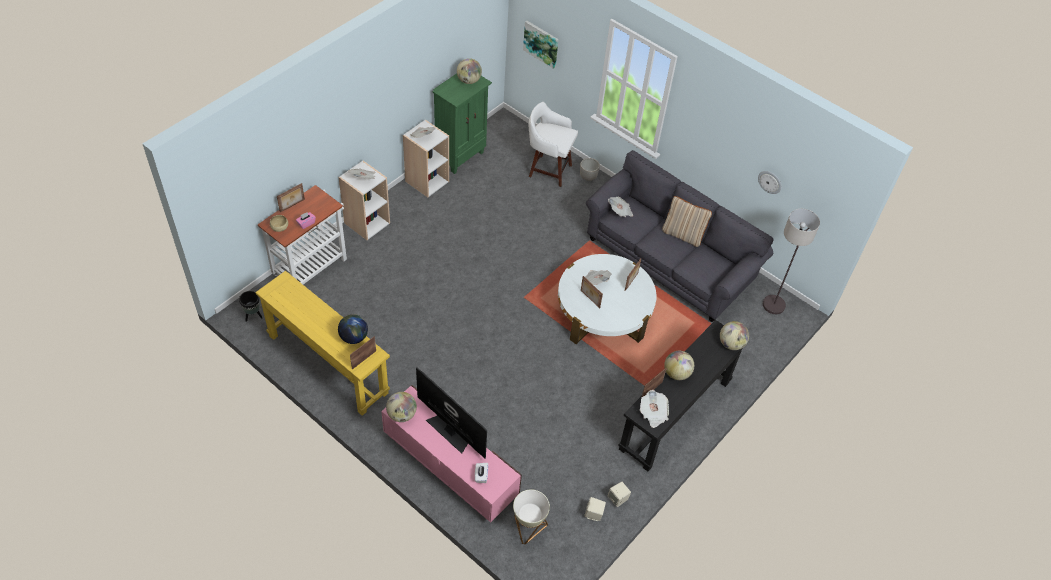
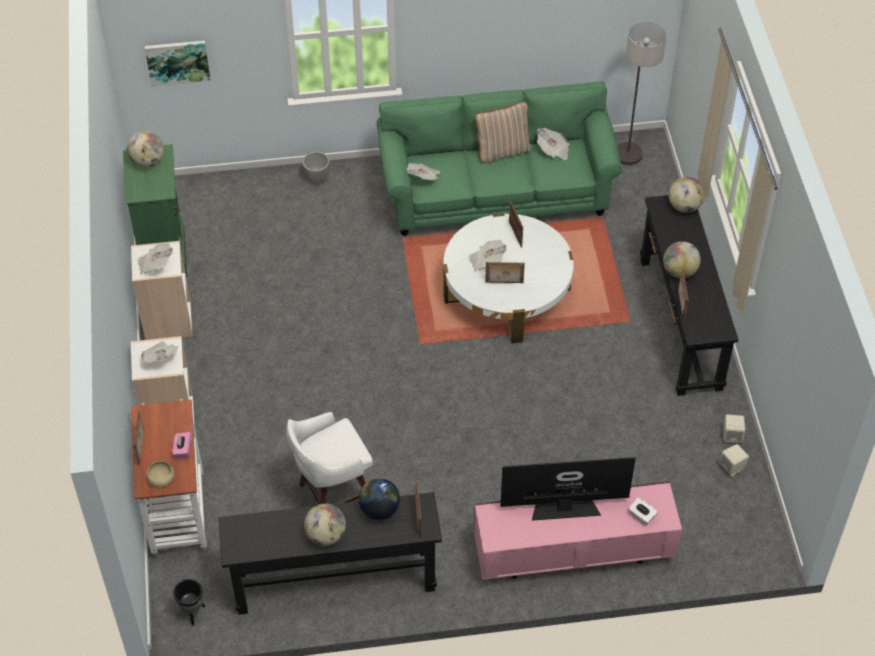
camera: 45 degrees left, 0 degrees up
yellow console table [255,271,390,416] -> black console table [219,492,442,615]
globe [386,392,417,422] -> globe moved to [304,504,346,546]
planter [513,489,550,544] -> none
white stool [528,102,578,187] -> white stool moved to [286,412,373,504]
grey sofa [586,150,774,322] -> green sofa [376,81,622,236]
newspaper [640,390,669,428] -> newspaper moved to [537,128,570,160]
wall clock [758,171,782,194] -> none

